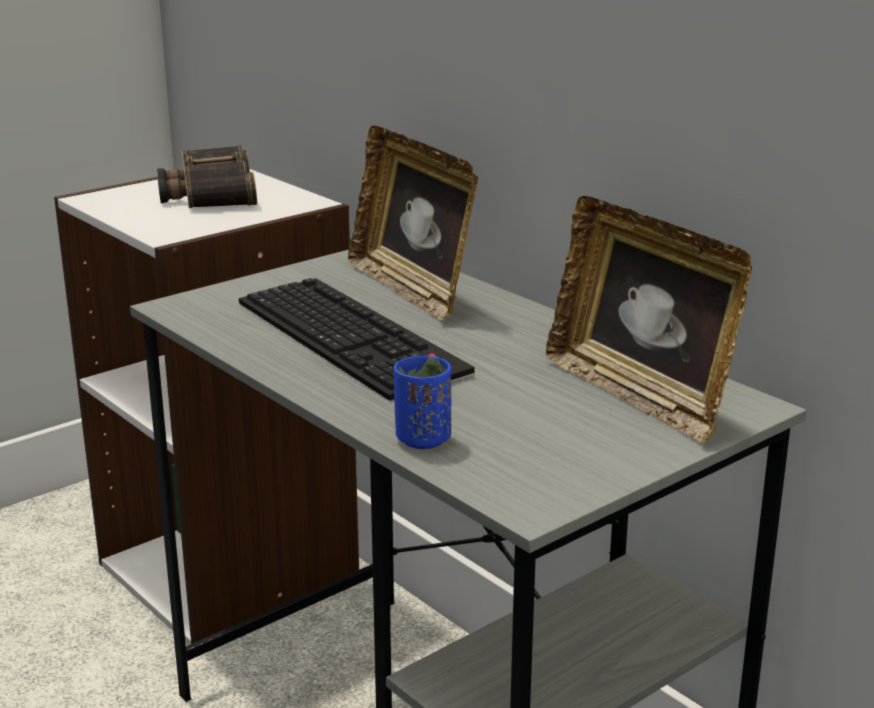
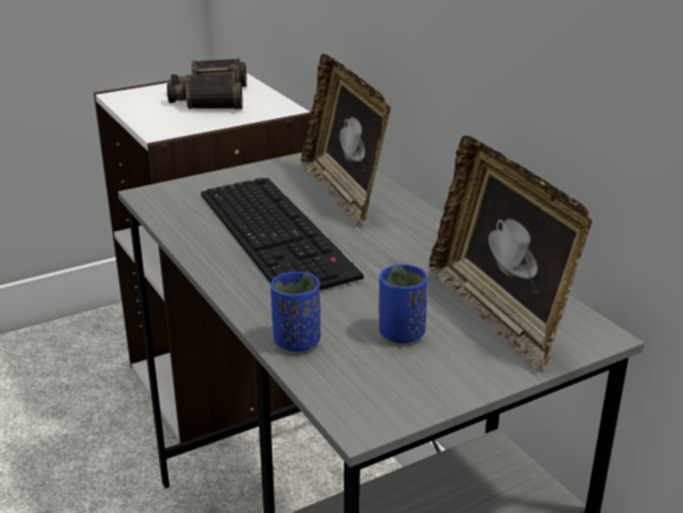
camera: 10 degrees right, 5 degrees up
none -> blue cup [379,264,428,343]

